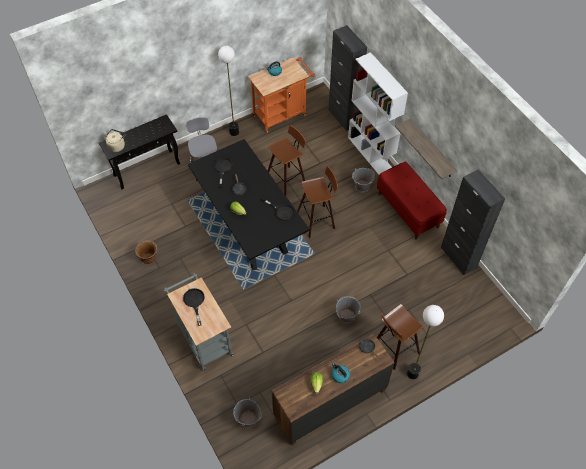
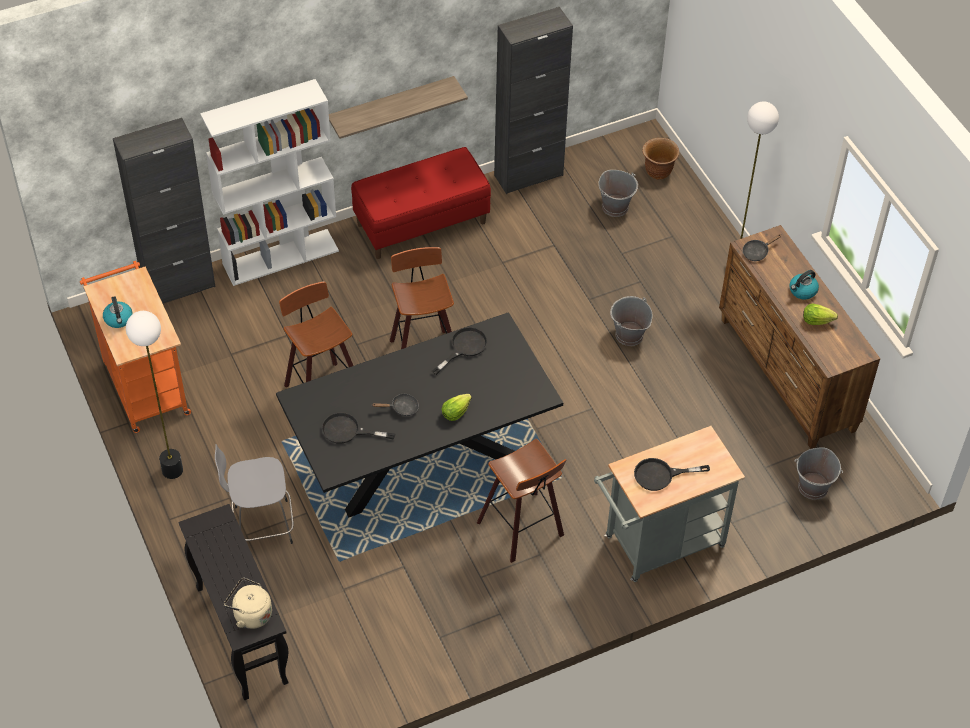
camera: 85 degrees left, 5 degrees down
brown planter [135,240,157,264] -> brown planter moved to [642,138,679,180]
grey bucket [352,168,375,193] -> grey bucket moved to [598,170,638,217]
stool [377,304,423,370] -> stool moved to [477,439,566,563]

